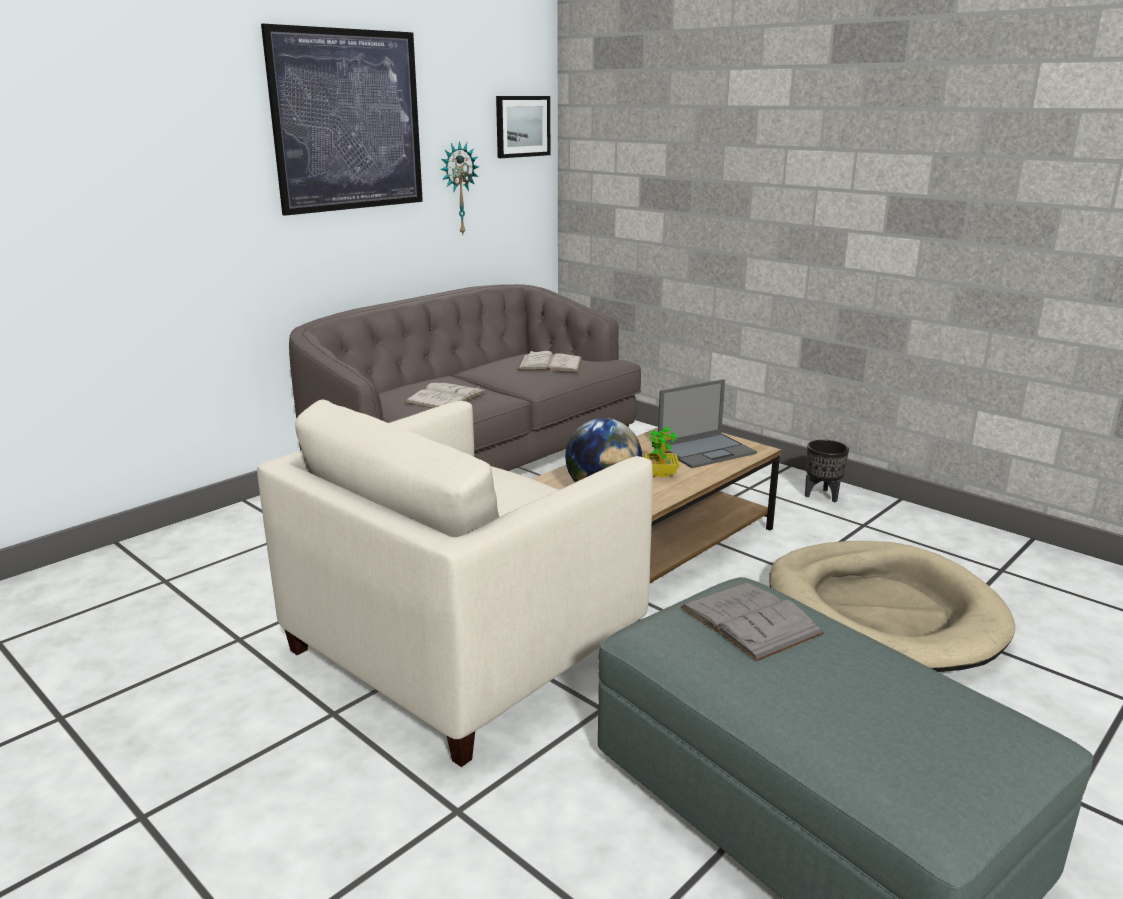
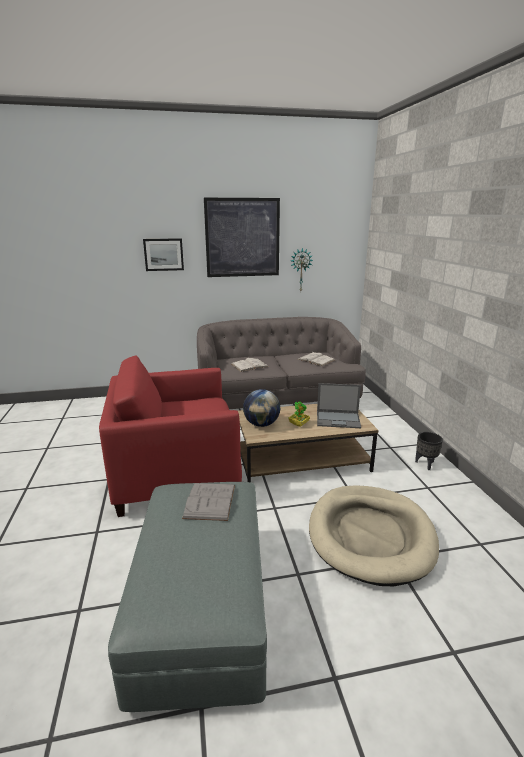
camera: 35 degrees right, 0 degrees up
beige armchair [257,399,653,767] -> red armchair [99,356,242,517]
picture [496,96,550,158] -> picture moved to [143,238,184,271]

